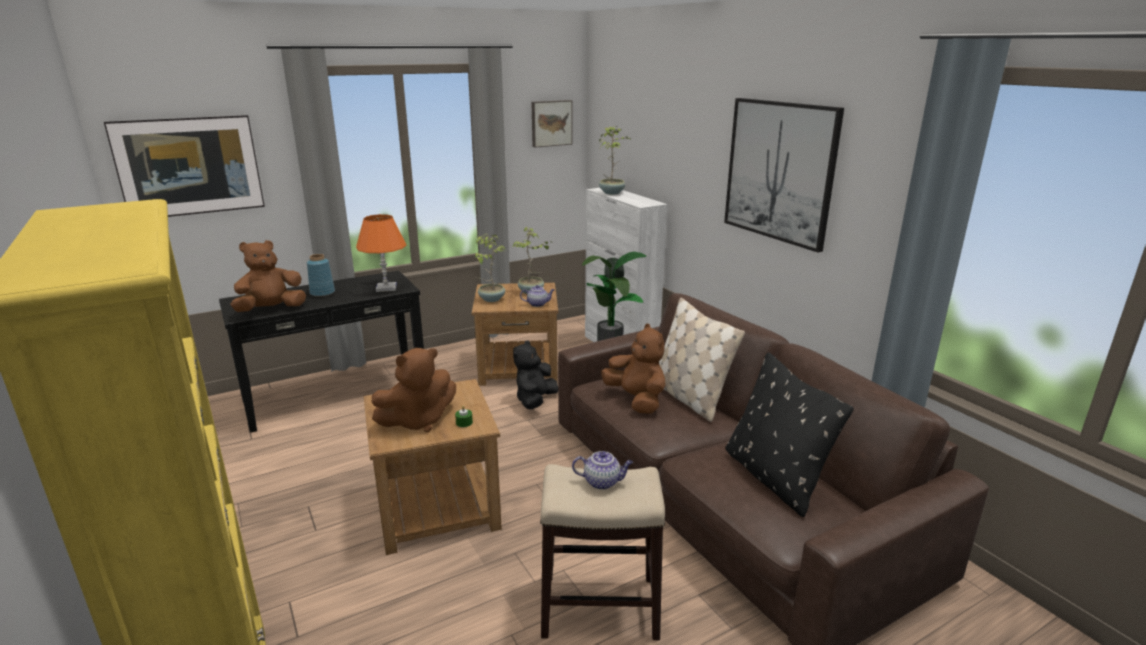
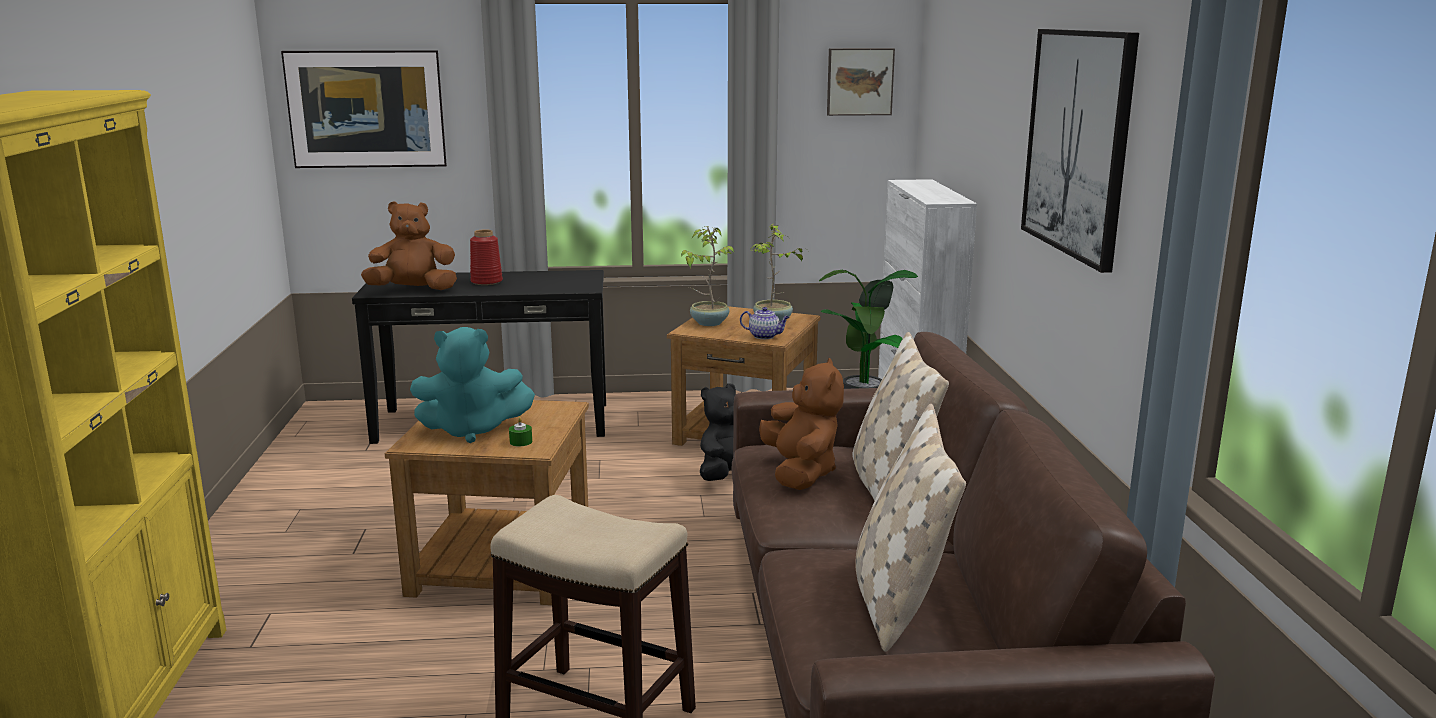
camera: 25 degrees right, 5 degrees down
blue vase [307,254,335,297] -> red vase [470,229,503,285]
orange table lamp [356,214,406,292] -> none
brown plush toy [372,348,456,432] -> turquoise plush toy [410,327,535,443]
teapot [572,451,633,490] -> none
potted plant [599,126,632,195] -> none
black pillow [725,352,854,517] -> beige pillow [855,404,966,652]

